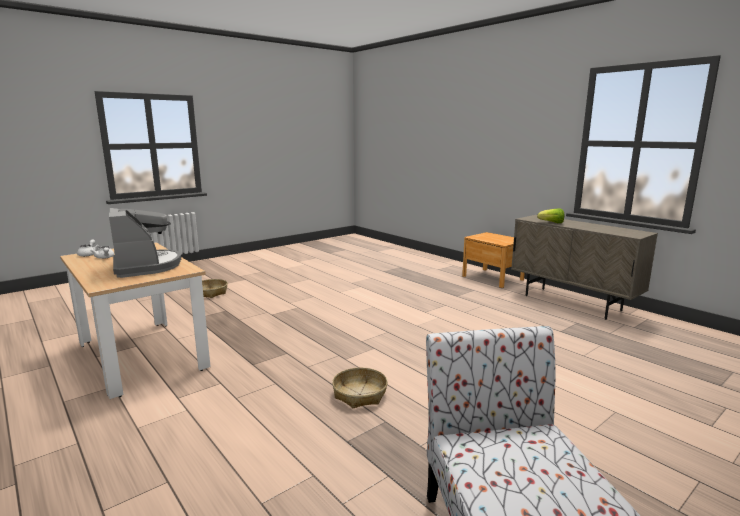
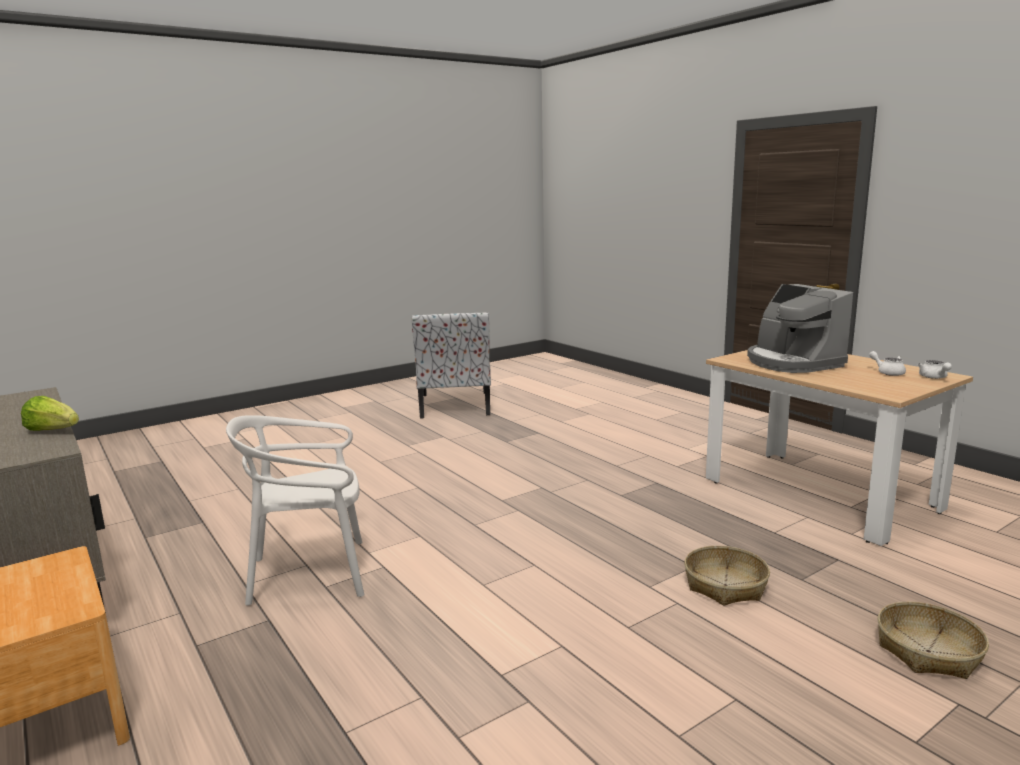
camera: 175 degrees left, 0 degrees up
basket [332,368,388,408] -> basket moved to [684,546,770,606]
none -> white chair [226,415,365,606]

